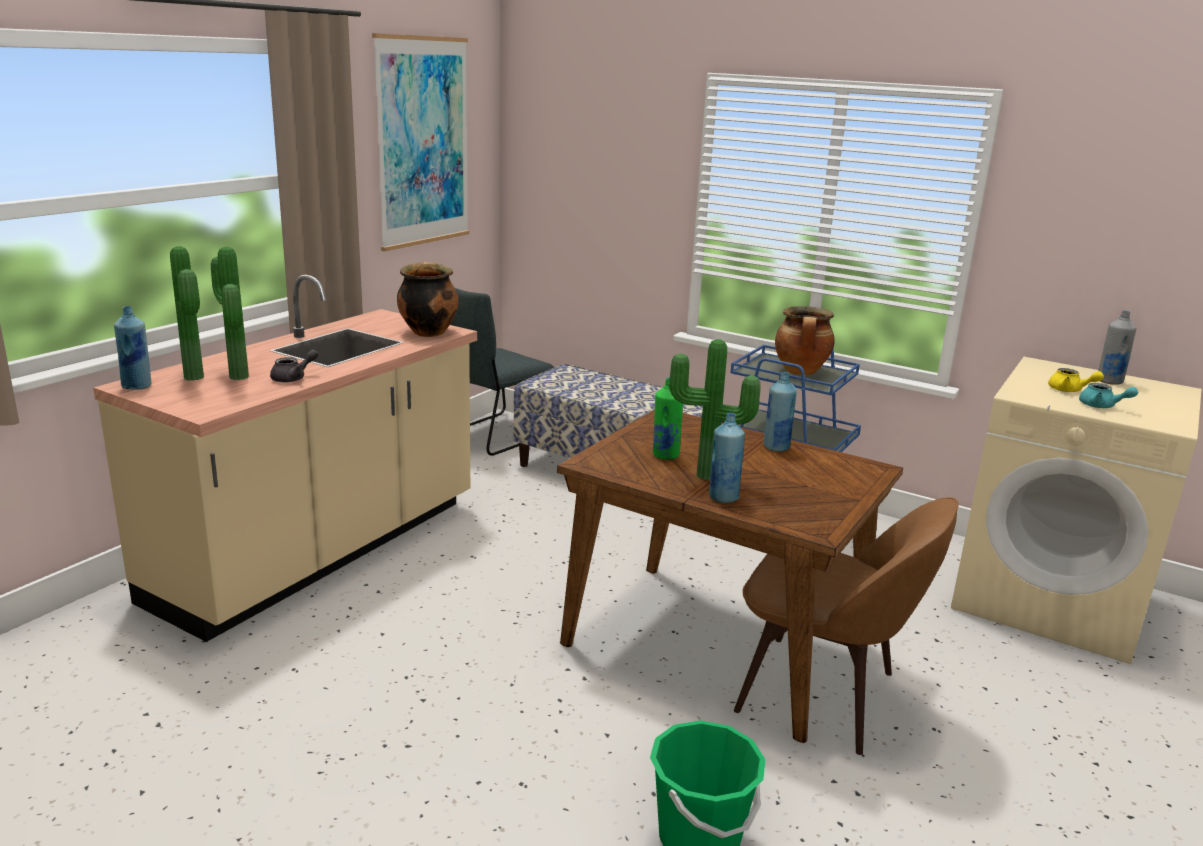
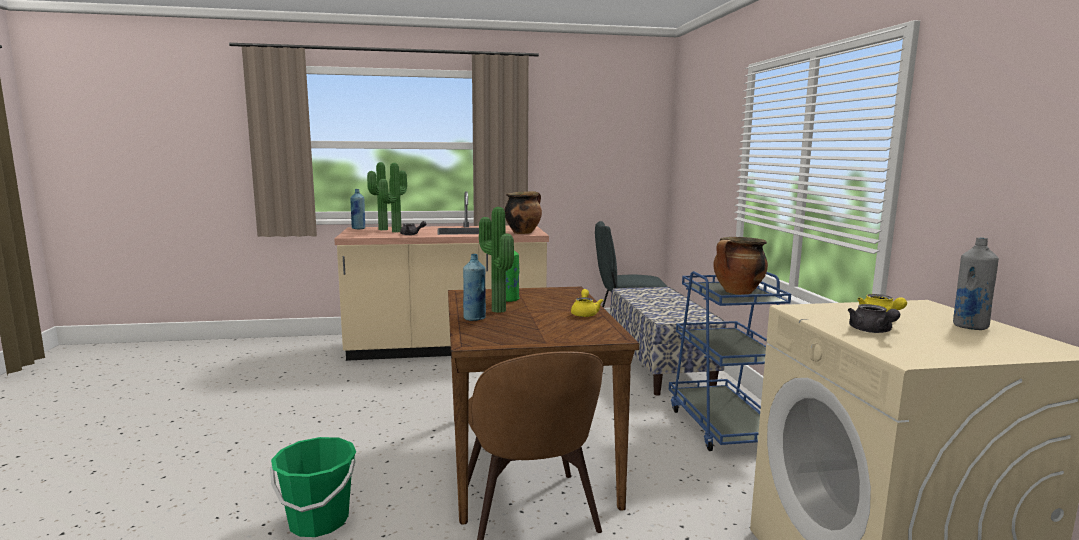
camera: 50 degrees right, 10 degrees down
picture [372,33,469,251] -> none
blue bottle [764,372,797,452] -> yellow teapot [571,289,604,317]
turquoise teapot [1079,383,1138,408] -> grey teapot [848,304,900,333]

